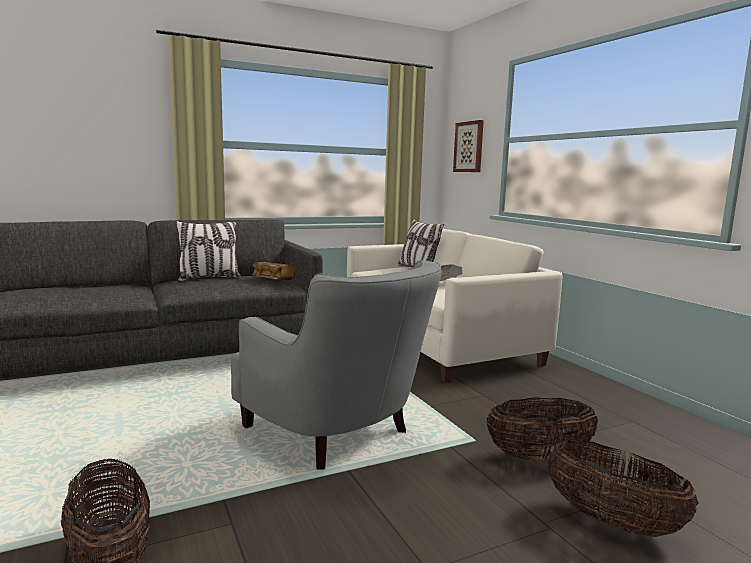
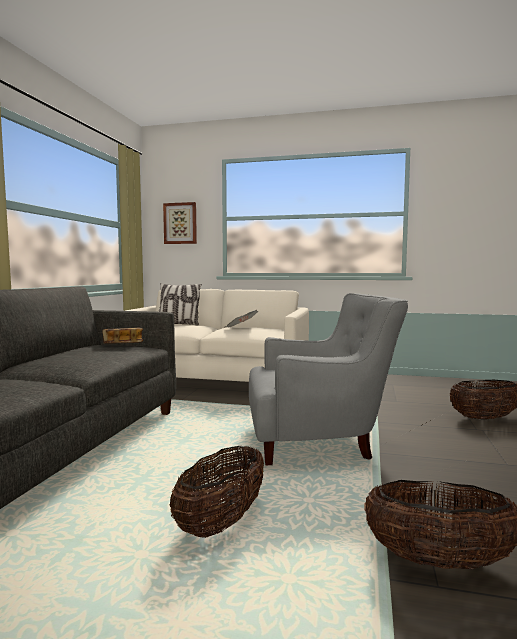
camera: 50 degrees left, 5 degrees down
pillow [175,221,241,282] -> none
basket [486,397,598,460] -> basket moved to [169,446,264,538]

